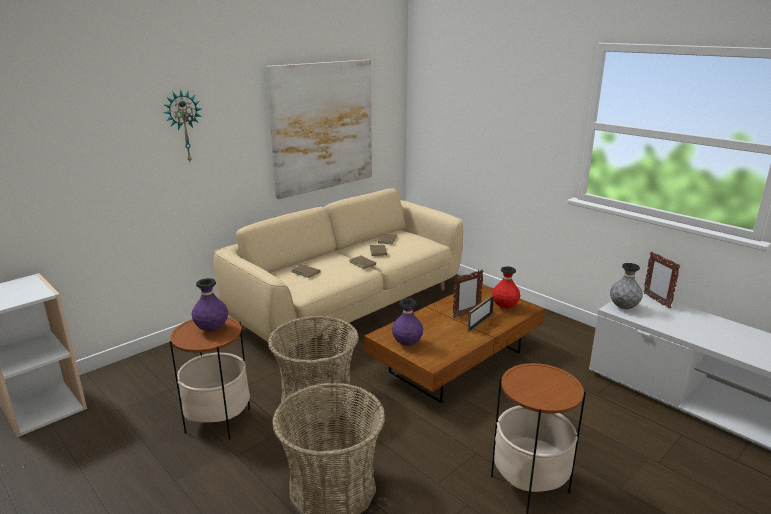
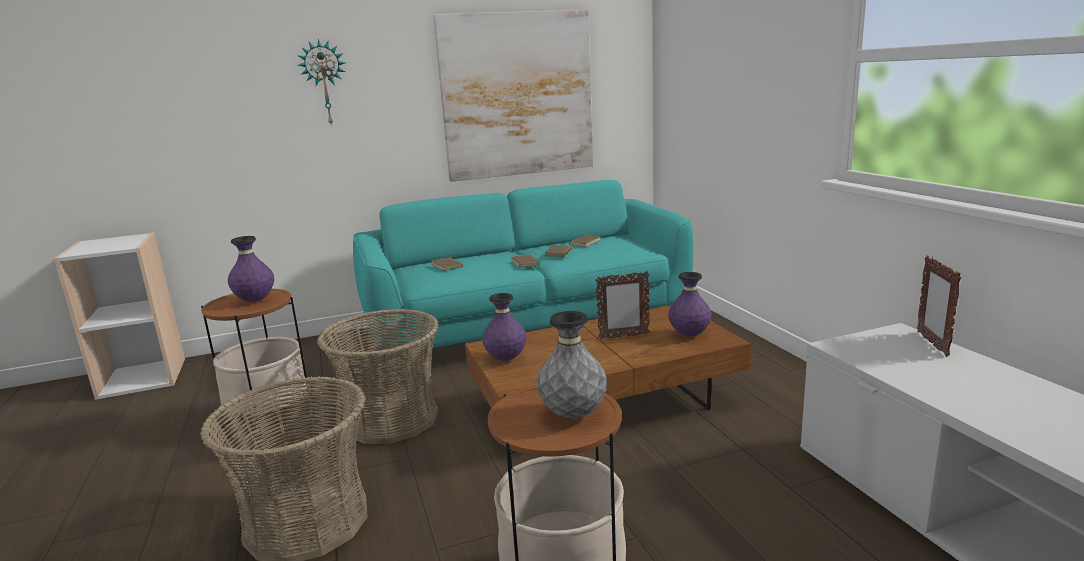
camera: 25 degrees right, 5 degrees down
beige sofa [214,188,463,357] -> turquoise sofa [353,180,694,373]
picture frame [467,295,494,332] -> none
red vase [492,266,520,309] -> purple vase [668,272,711,337]
grey vase [610,263,643,309] -> grey vase moved to [537,311,607,419]

